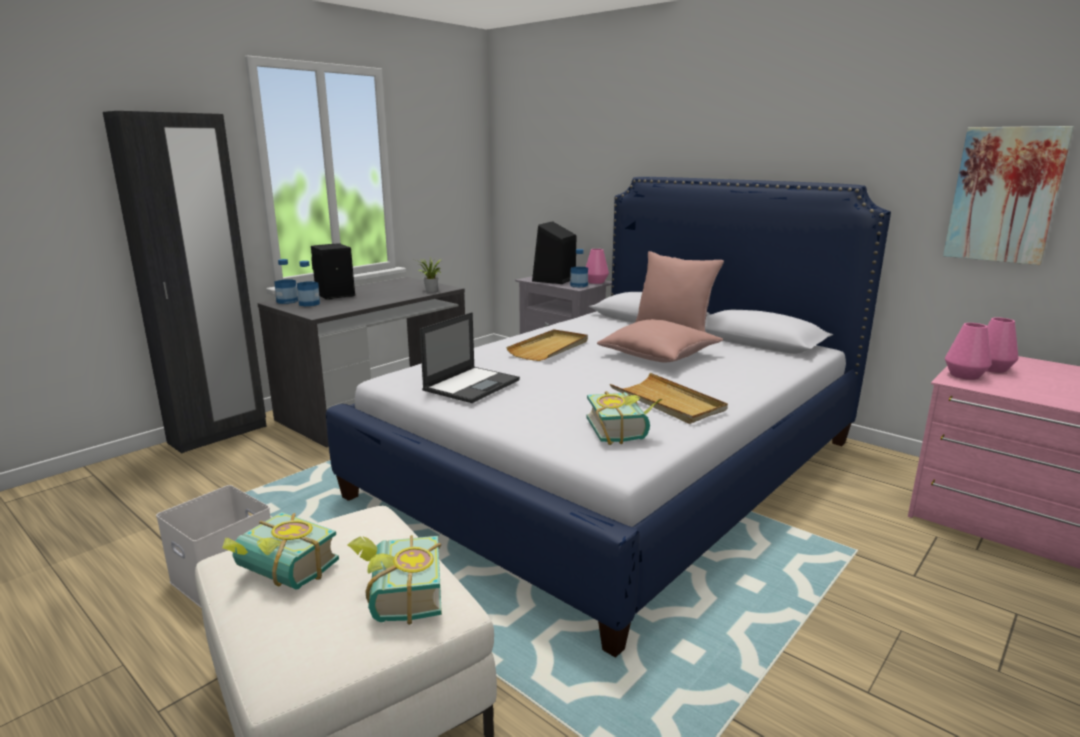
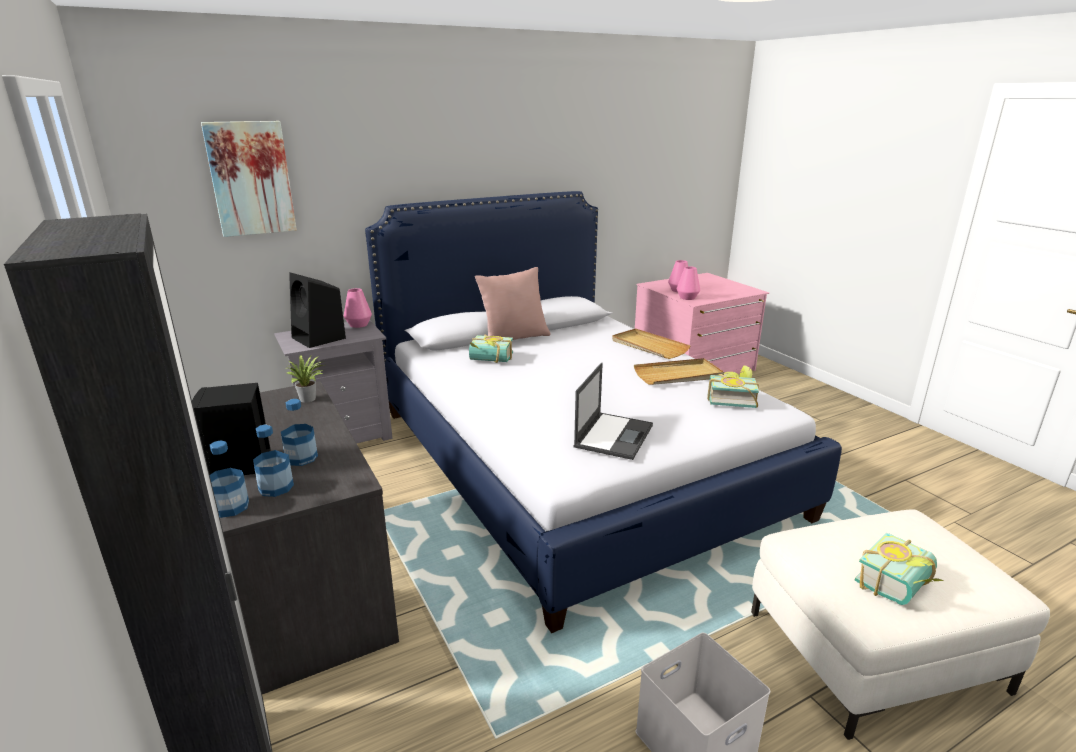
camera: 70 degrees left, 5 degrees up
book [348,535,442,625] -> book moved to [469,334,513,363]
laptop [420,312,520,403] -> laptop turned 60 degrees clockwise [573,363,653,460]
beige tray [506,329,588,361] -> beige tray moved to [612,328,691,359]
bottle [570,249,588,287] -> bottle moved to [281,399,318,466]
pink pillow [597,319,723,363] -> none
picture [943,126,1074,265] -> picture moved to [201,121,297,237]

